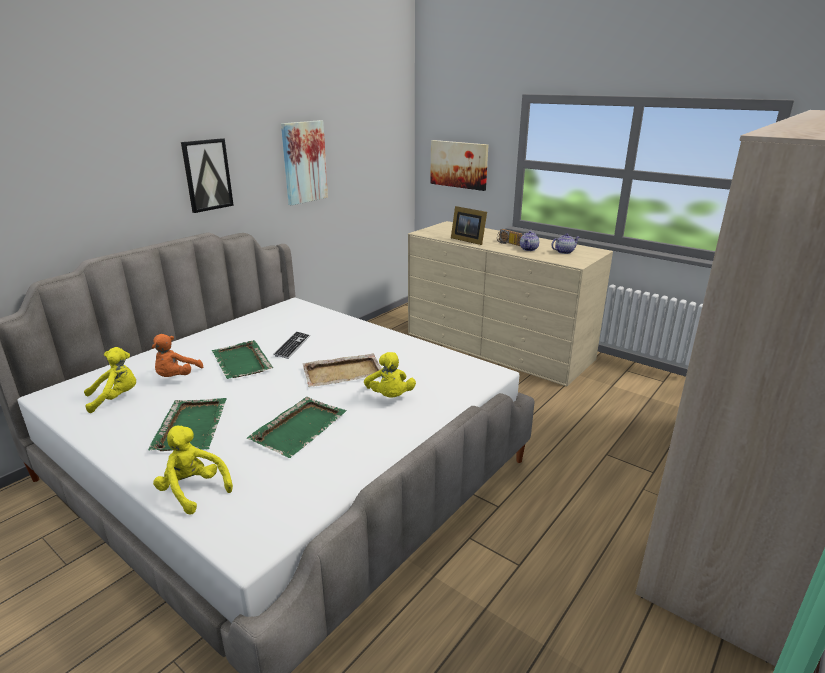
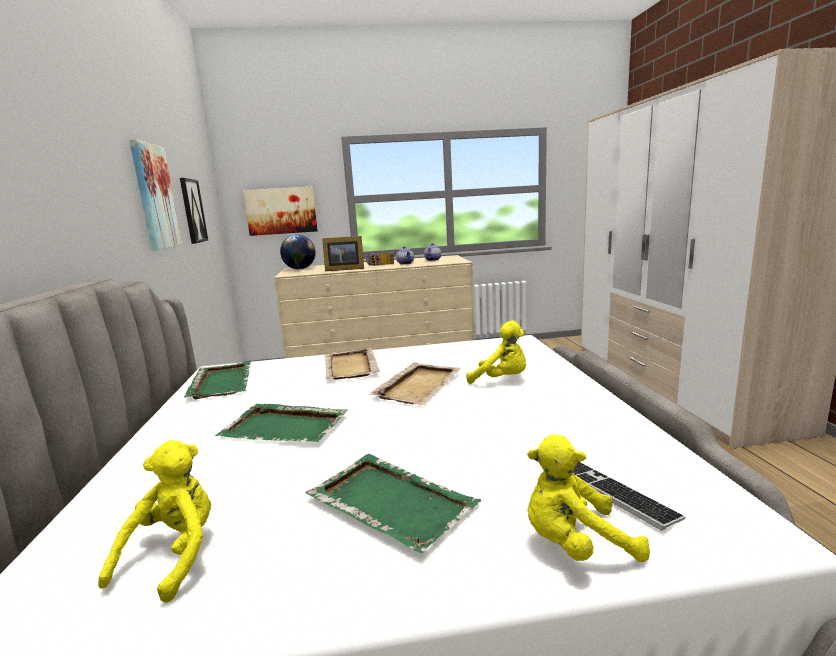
camera: 45 degrees left, 10 degrees down
orange plush toy [152,334,203,377] -> none
picture [181,138,234,213] -> picture moved to [180,178,209,244]
green tray [247,397,346,458] -> green tray moved to [184,362,251,399]
keyboard [273,331,310,359] -> keyboard moved to [573,462,686,531]
none -> globe [280,234,316,269]
none -> beige tray [325,347,380,380]

